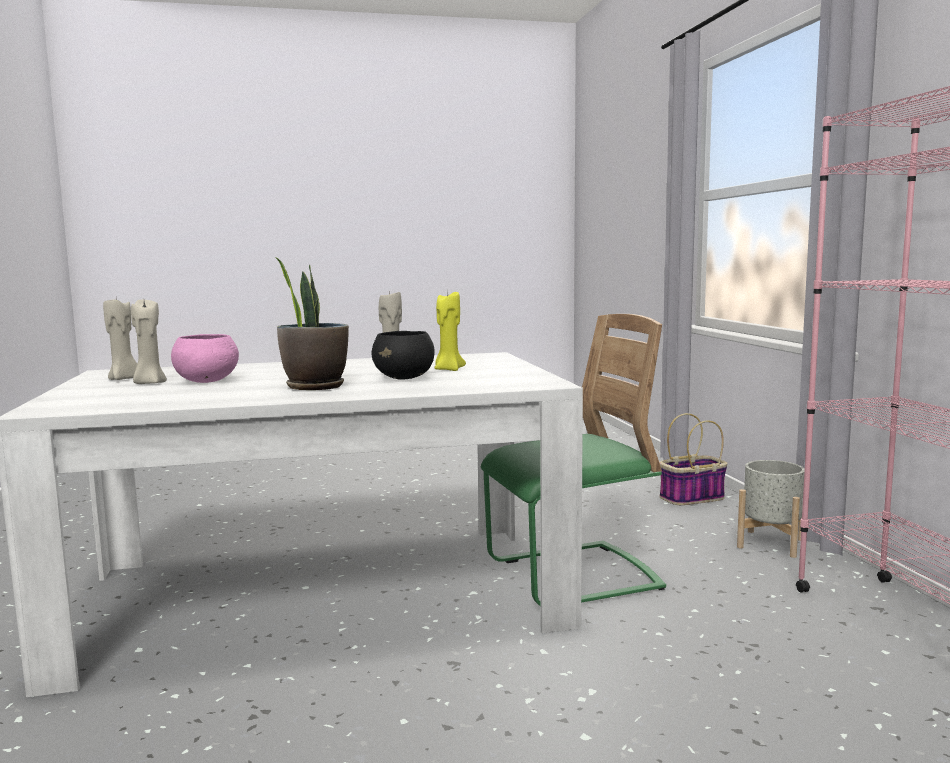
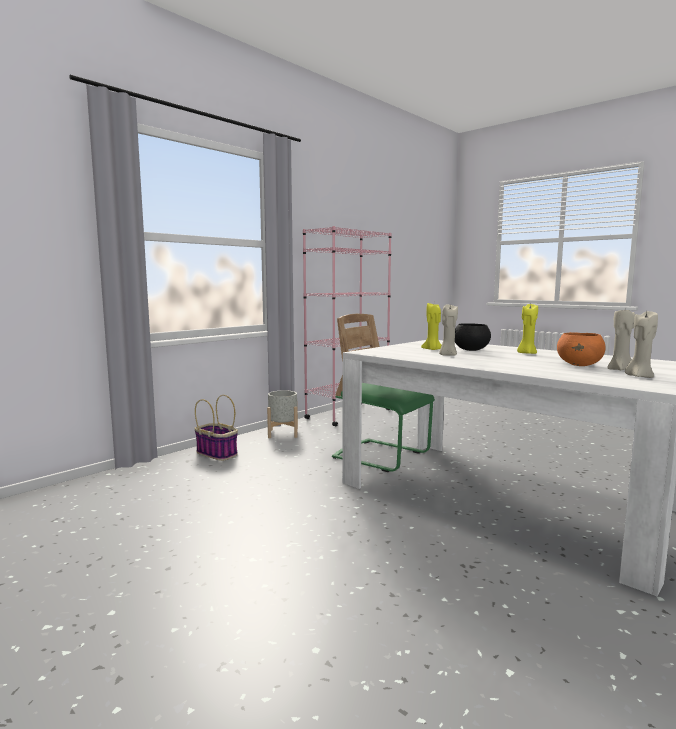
camera: 125 degrees left, 0 degrees up
pink bowl [171,334,239,383] -> orange bowl [557,332,606,366]
potted plant [275,257,349,390] -> yellow candle [517,304,538,354]

